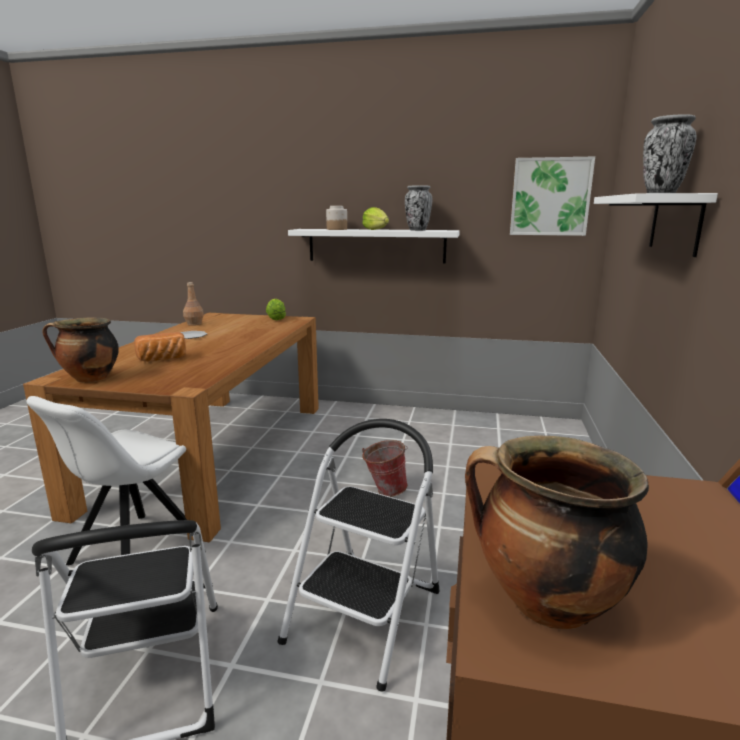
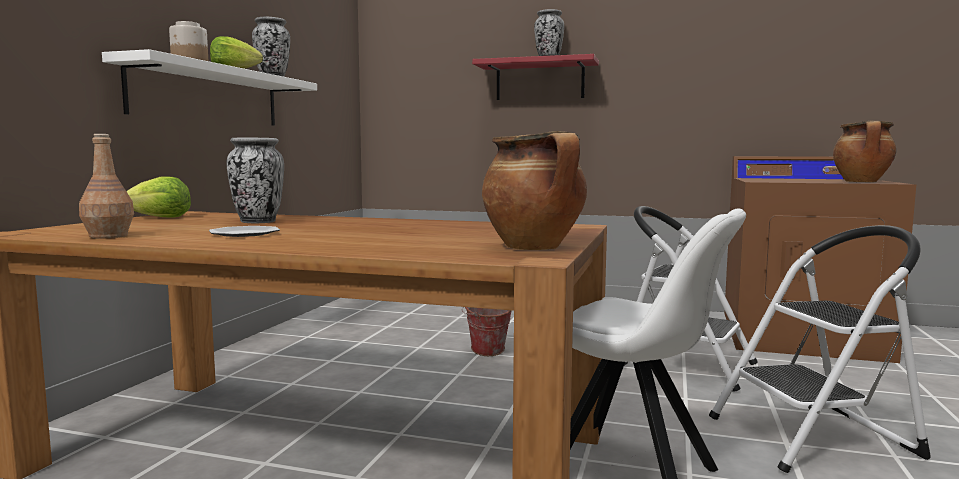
camera: 85 degrees left, 10 degrees down
bread [134,332,186,362] -> none
picture [510,157,595,236] -> none
white shelf [594,193,718,257] -> red shelf [472,54,599,100]
none -> vase [226,138,284,223]

